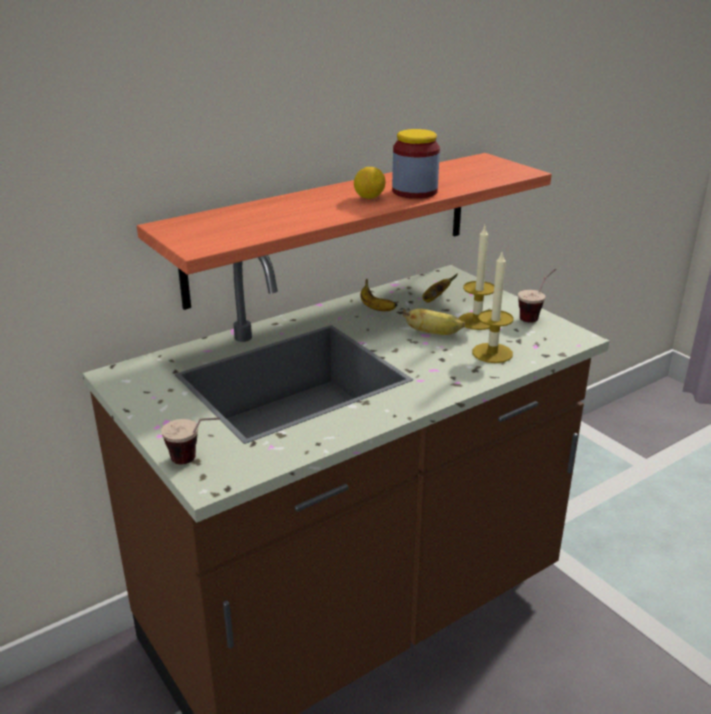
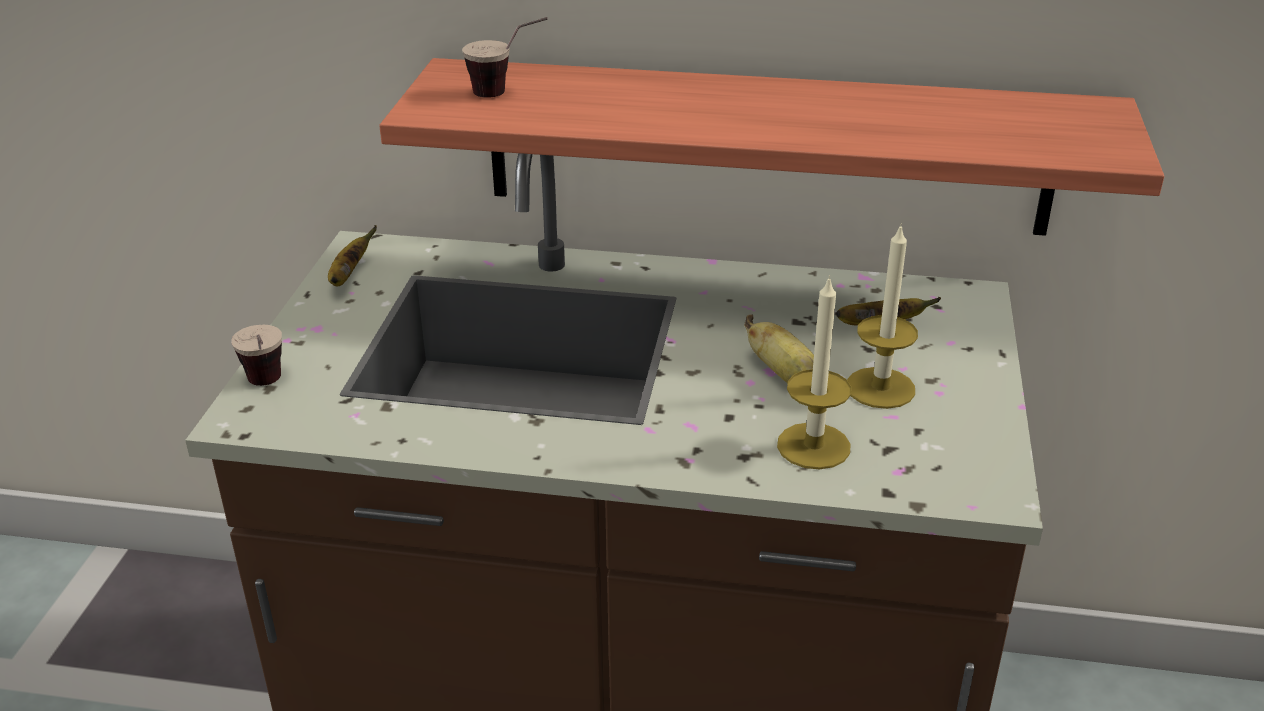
camera: 45 degrees right, 5 degrees up
lemon [354,167,386,199] -> none
banana [360,278,398,311] -> banana moved to [328,225,377,286]
jar [392,129,440,199] -> none
cup [518,268,556,323] -> cup moved to [462,17,548,98]

